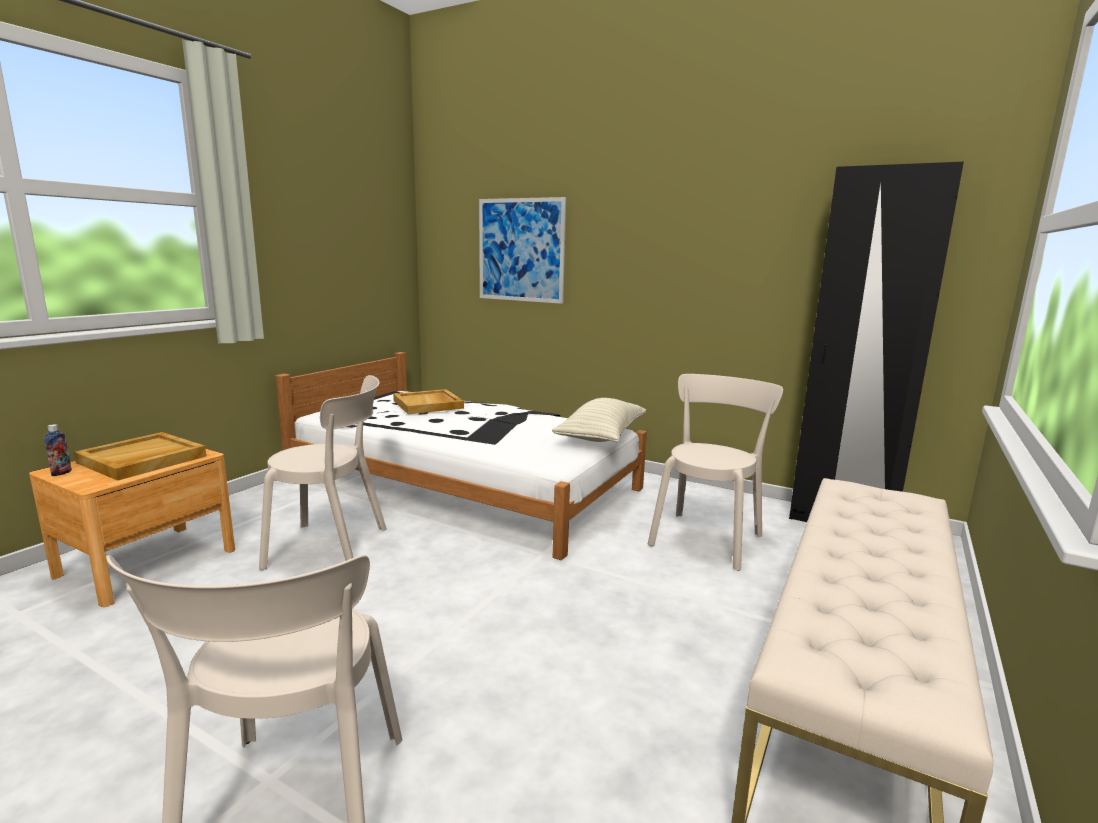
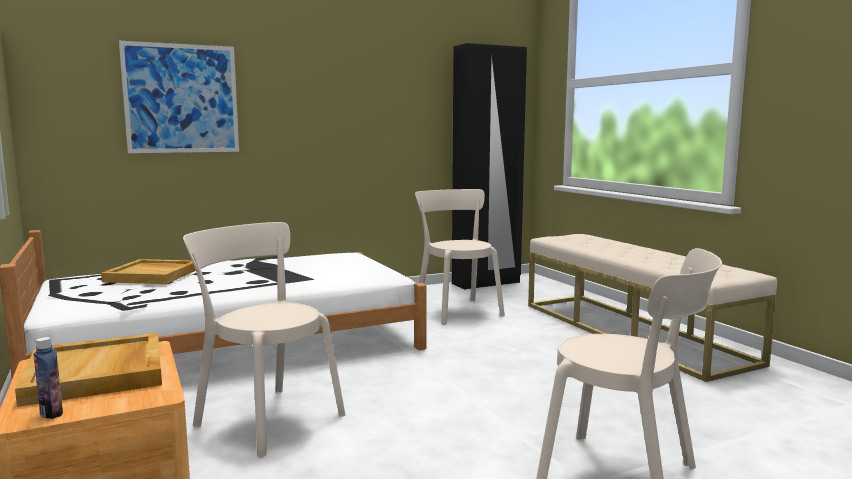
camera: 55 degrees left, 5 degrees down
beige chair [259,375,387,570] -> beige chair turned 90 degrees counterclockwise [183,222,345,458]
beige pillow [552,398,646,442] -> none

